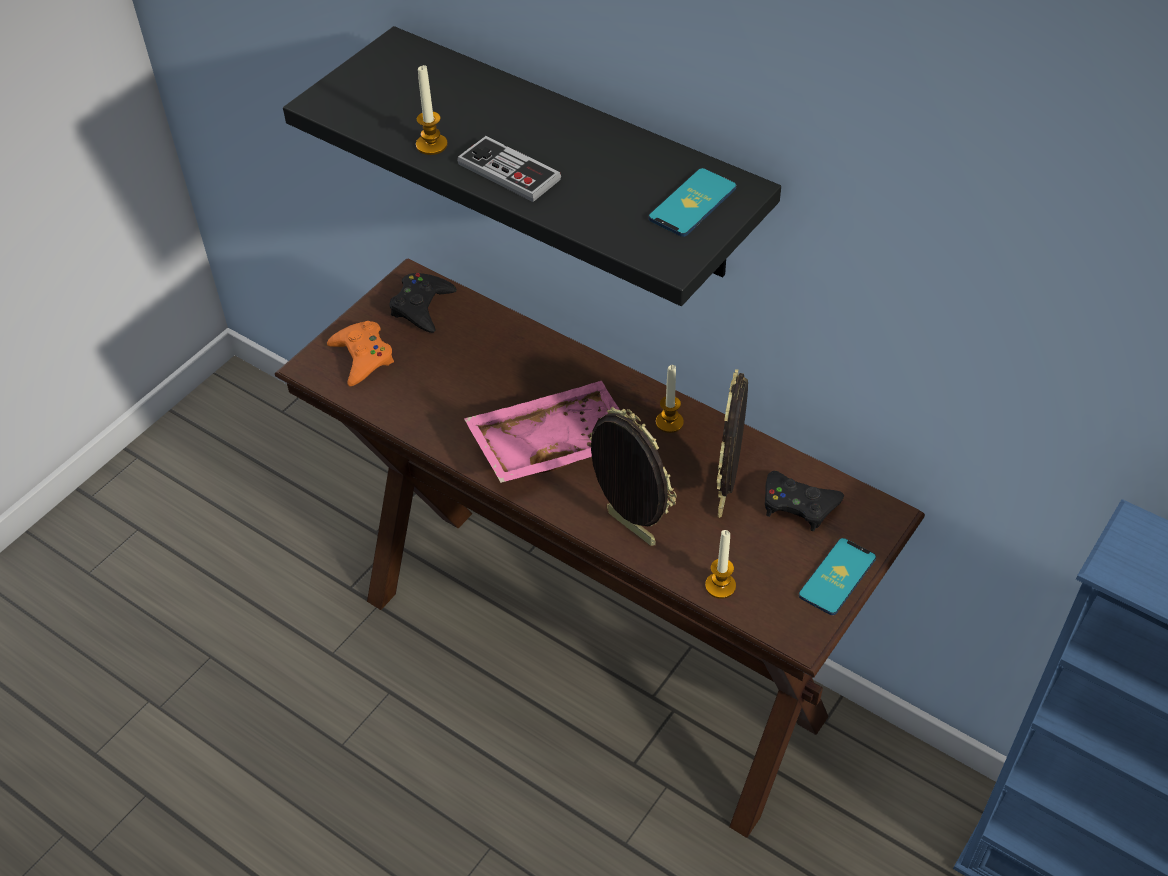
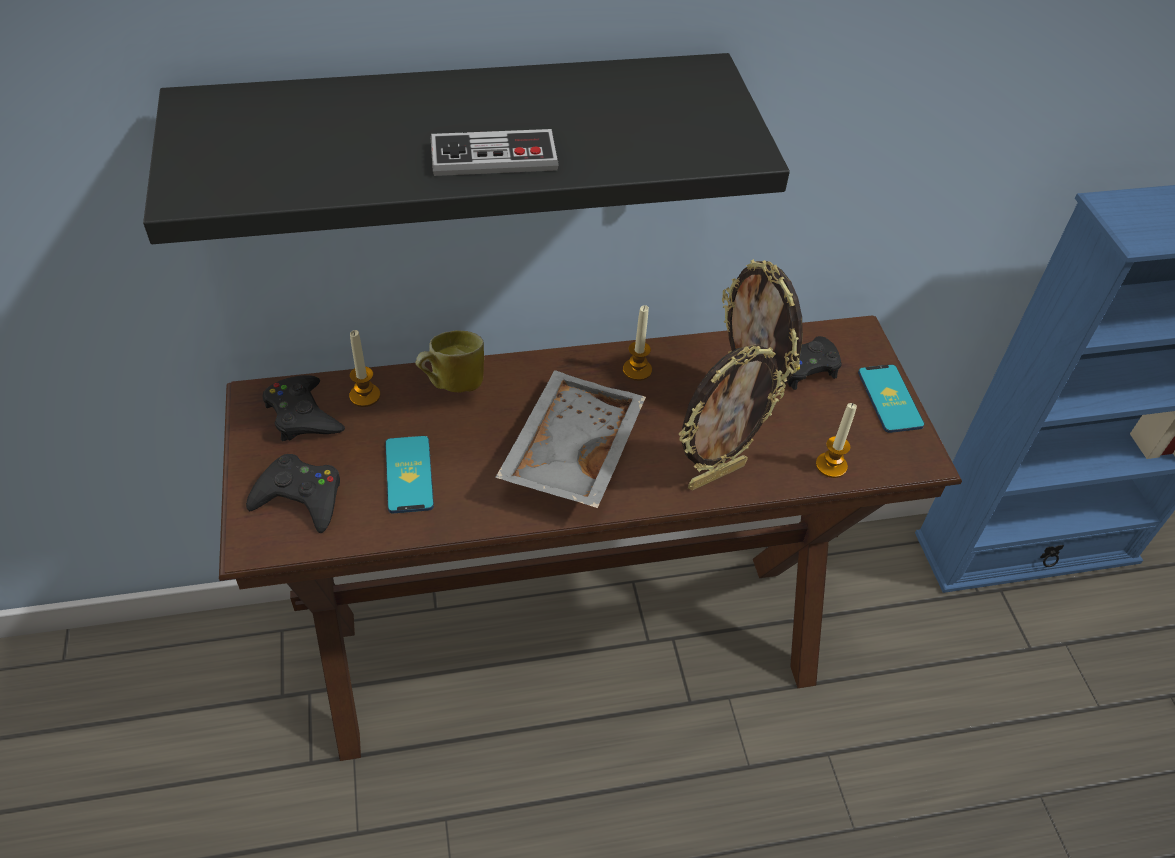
camera: 50 degrees left, 0 degrees up
orange game controller [327,321,394,386] -> black game controller [246,454,340,533]
candle [416,65,448,155] -> candle moved to [350,330,380,407]
pink tray [464,381,620,483] -> grey tray [495,370,646,508]
picture frame [590,407,677,546] -> picture frame turned 150 degrees clockwise [679,345,786,490]
phone [649,168,736,237] -> phone moved to [385,436,434,513]
none -> mug [415,330,484,393]

